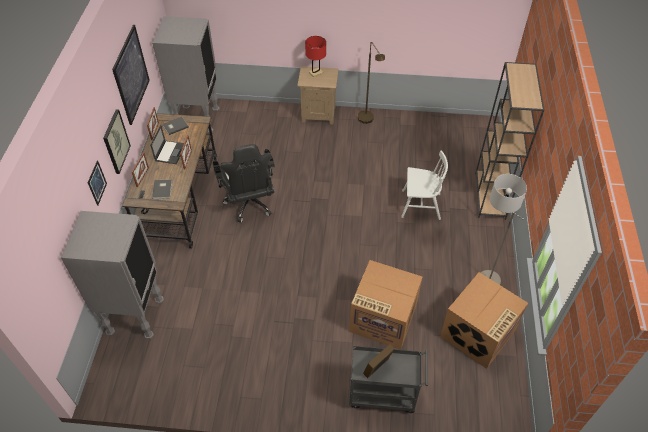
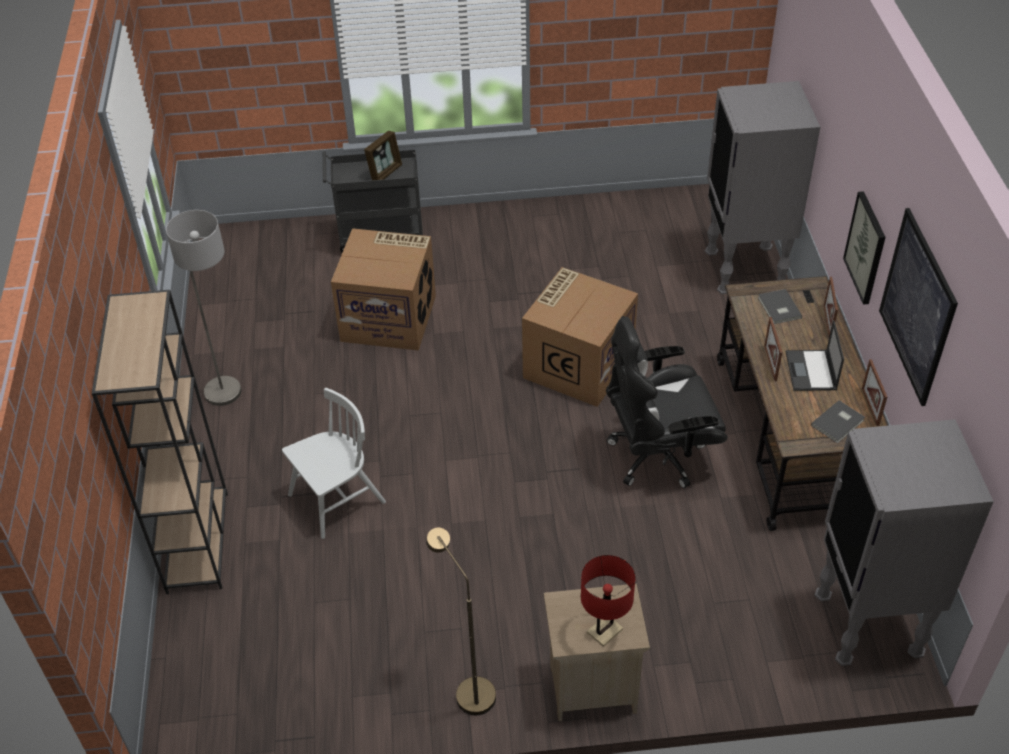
camera: 170 degrees right, 5 degrees down
picture [88,160,107,206] -> none
black office chair [213,144,275,223] -> black office chair turned 75 degrees counterclockwise [606,316,728,488]
white chair [401,150,448,220] -> white chair turned 150 degrees clockwise [282,388,386,539]
cardboard box [440,272,528,369] -> cardboard box moved to [522,267,638,407]

